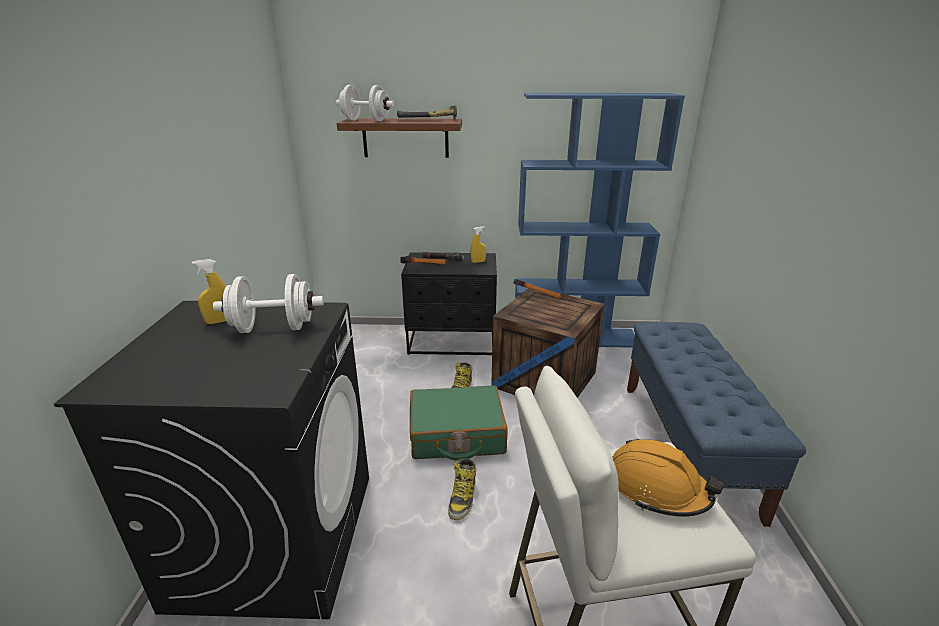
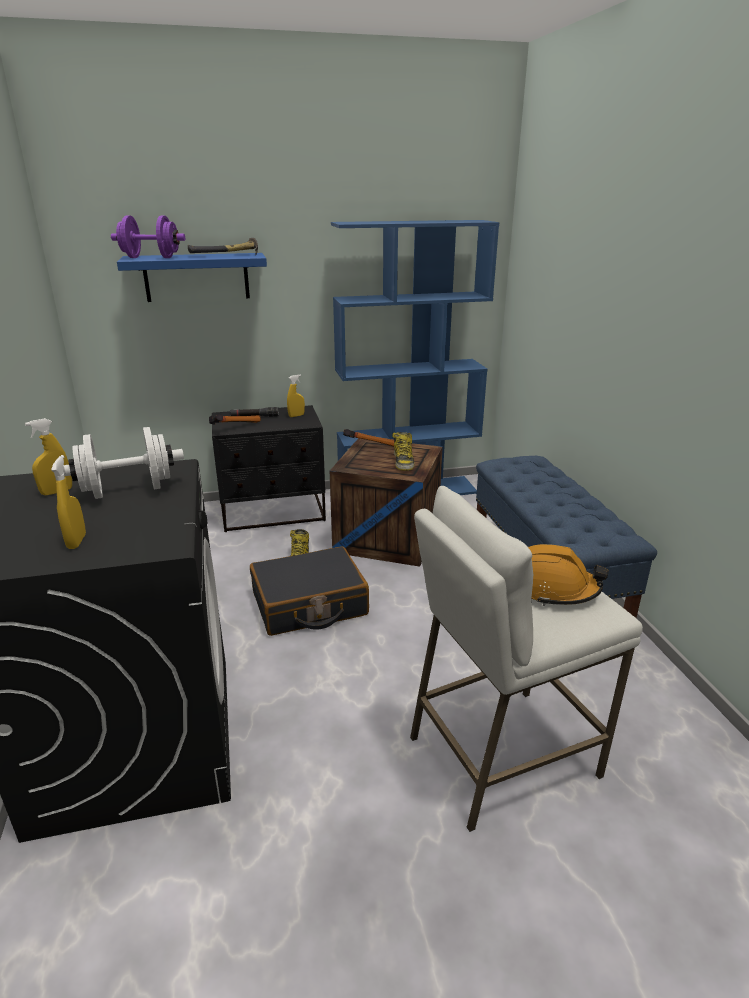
camera: 15 degrees left, 0 degrees up
white dumbbell [336,85,394,121] -> purple dumbbell [111,216,185,258]
brown shelf [336,118,462,158] -> blue shelf [117,253,267,302]
green suitcase [410,386,508,461] -> black suitcase [250,546,369,636]
boot [448,459,476,520] -> boot moved to [392,432,415,471]
none -> yellow spray bottle [51,455,86,549]

